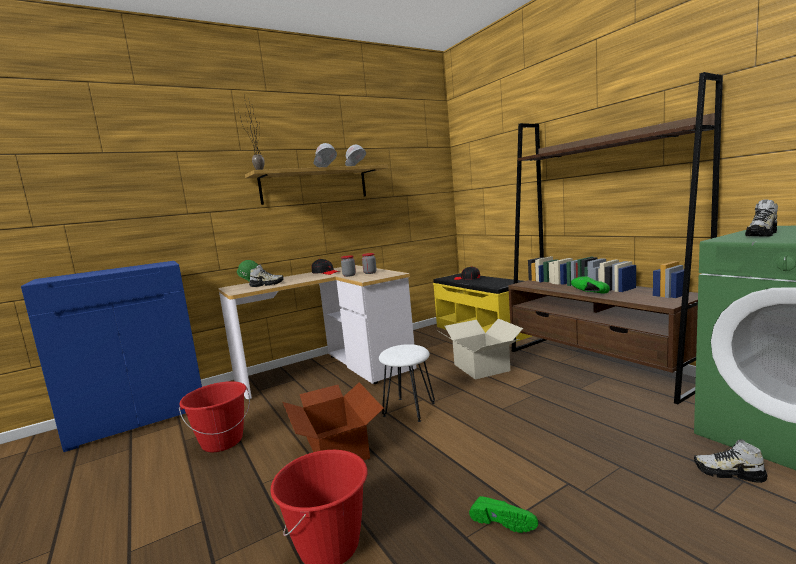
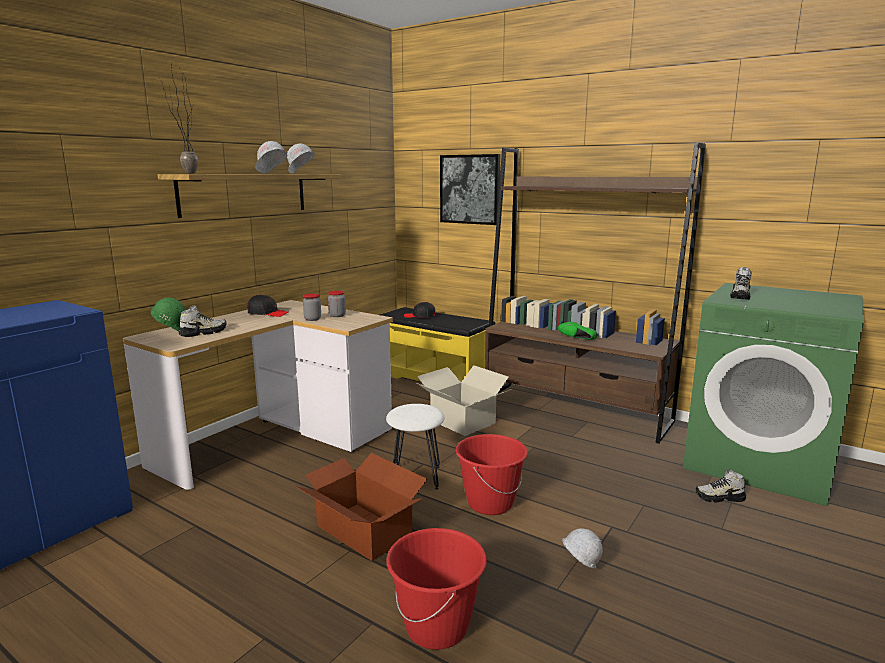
camera: 25 degrees left, 5 degrees up
red bucket [179,381,250,452] -> red bucket moved to [456,434,528,515]
green shoe [469,496,538,533] -> white hard hat [562,528,603,569]
none -> picture [440,154,501,225]

